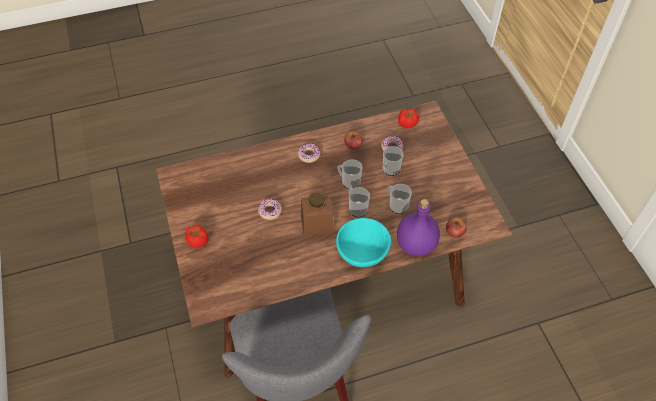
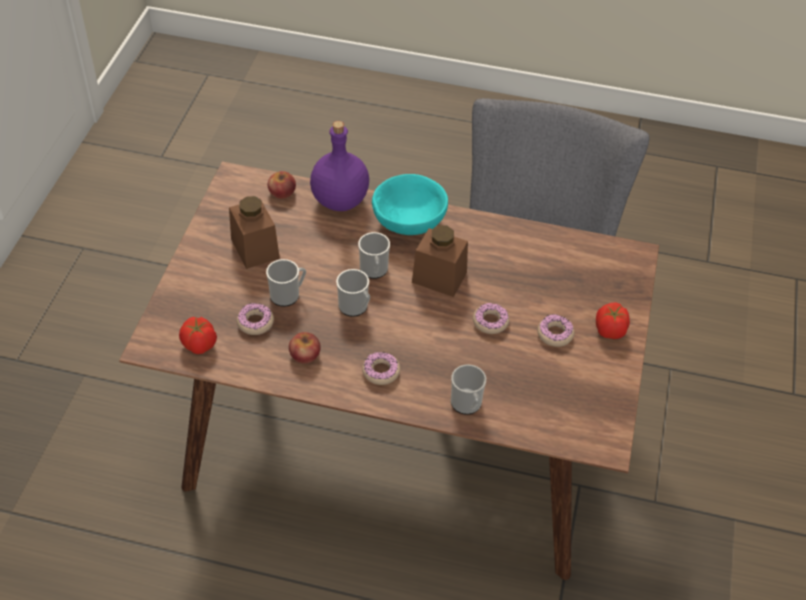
camera: 150 degrees left, 5 degrees down
mug [388,184,412,214] -> mug moved to [451,364,486,415]
none -> brown jar [229,196,280,269]
none -> donut [537,314,574,347]

